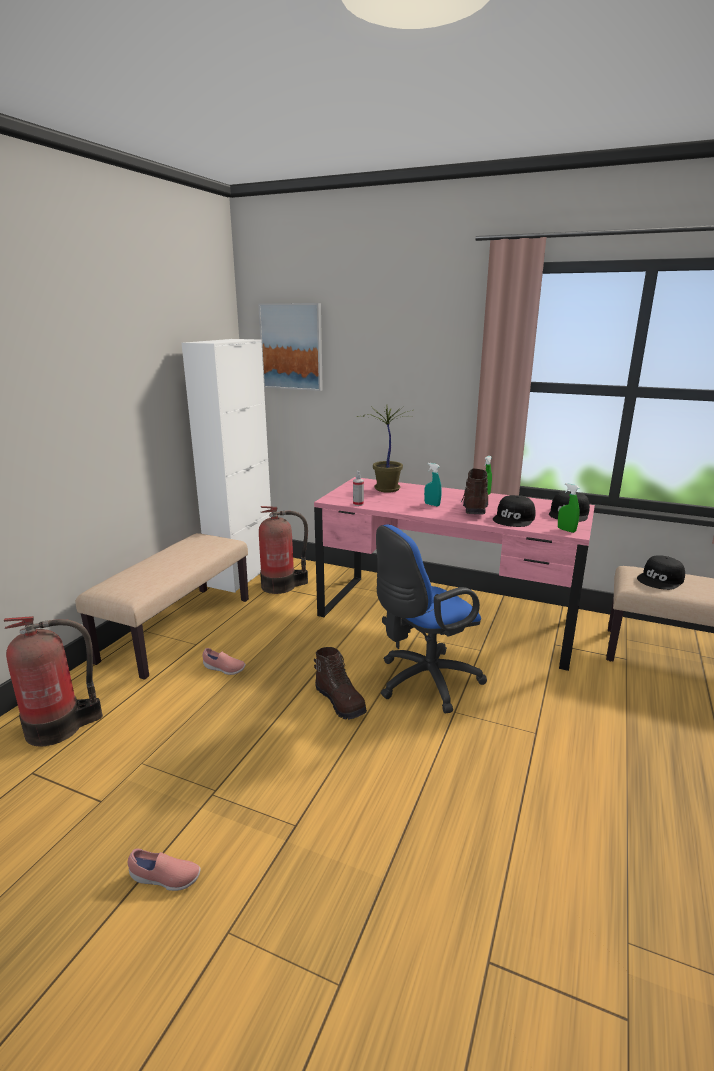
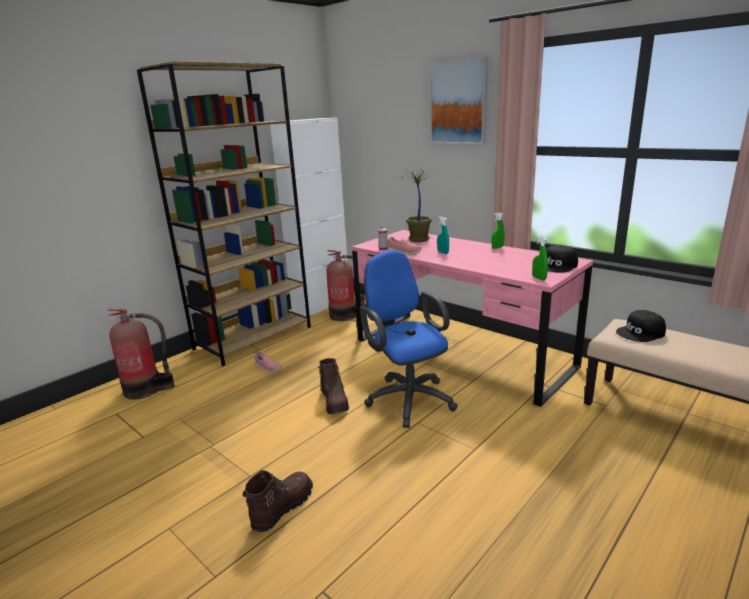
camera: 20 degrees right, 0 degrees up
beige bench [76,533,249,680] -> brown bookcase [137,61,311,366]
pink shoe [128,849,201,891] -> pink shoe moved to [388,237,422,255]
picture [258,303,323,391] -> picture moved to [430,57,488,144]
blue office chair [376,524,487,713] -> blue office chair turned 75 degrees clockwise [360,250,458,428]
brown boot [461,468,488,515] -> brown boot moved to [243,470,313,532]
black cap [493,495,536,527] -> none

